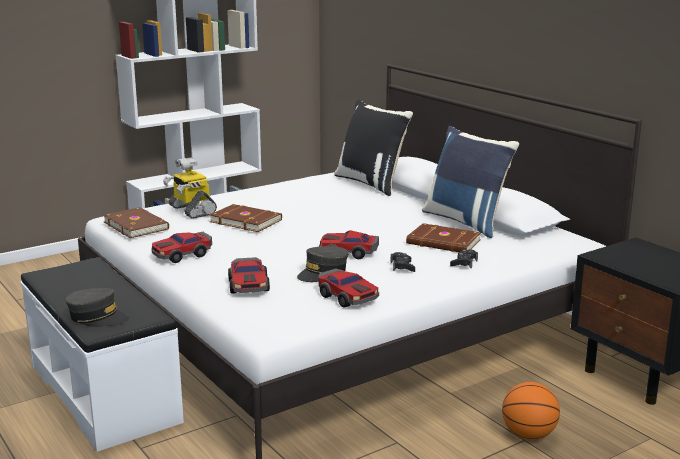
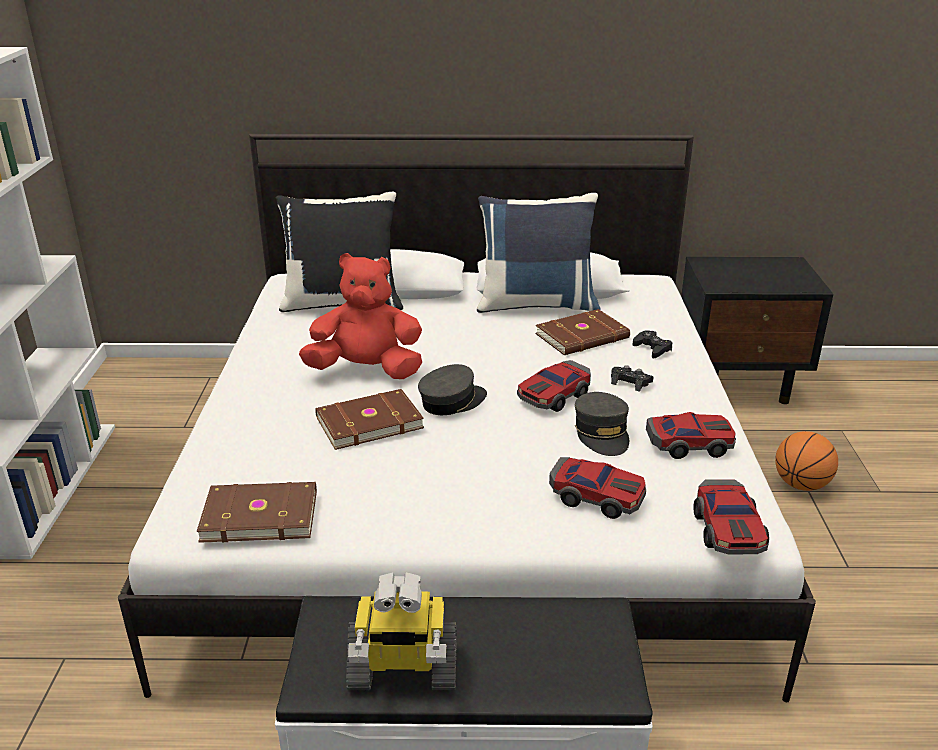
camera: 55 degrees left, 10 degrees up
grey cap [65,288,129,327] -> grey cap moved to [418,364,487,415]
toy car [152,232,212,263] -> toy car moved to [693,479,769,554]
toy robot [163,157,217,219] -> toy robot moved to [346,572,457,690]
none -> red plush toy [299,253,422,379]

